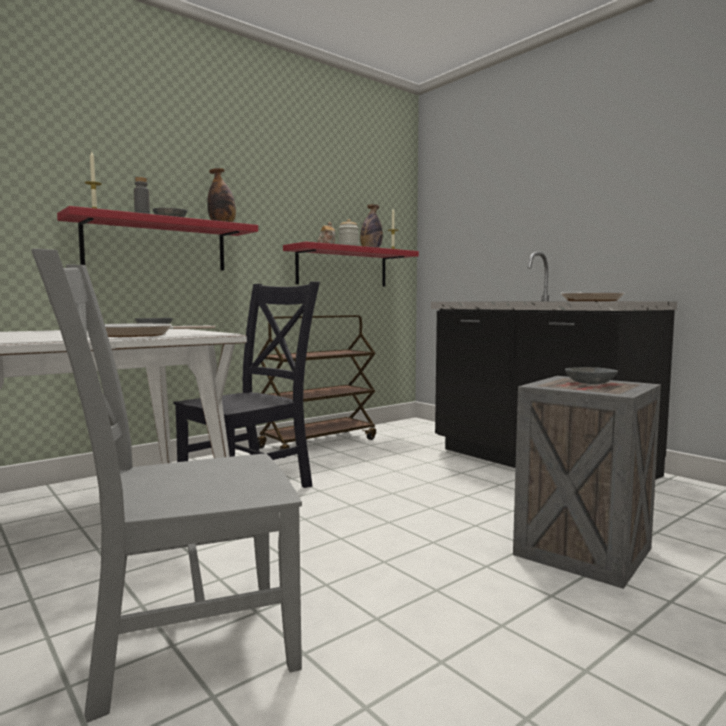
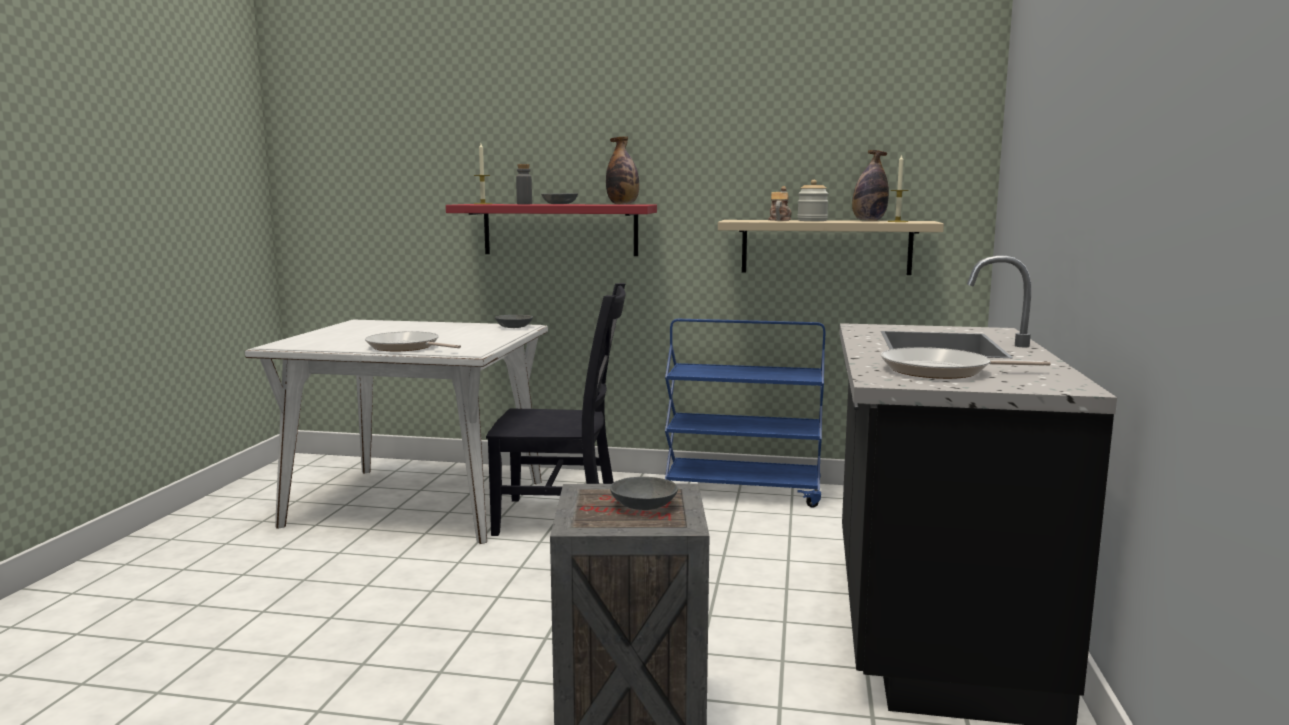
camera: 50 degrees right, 5 degrees up
grey chair [31,248,302,723] -> none
brown cart [258,315,376,458] -> blue cart [665,319,825,508]
red shelf [283,242,419,287] -> beige shelf [718,220,944,275]

